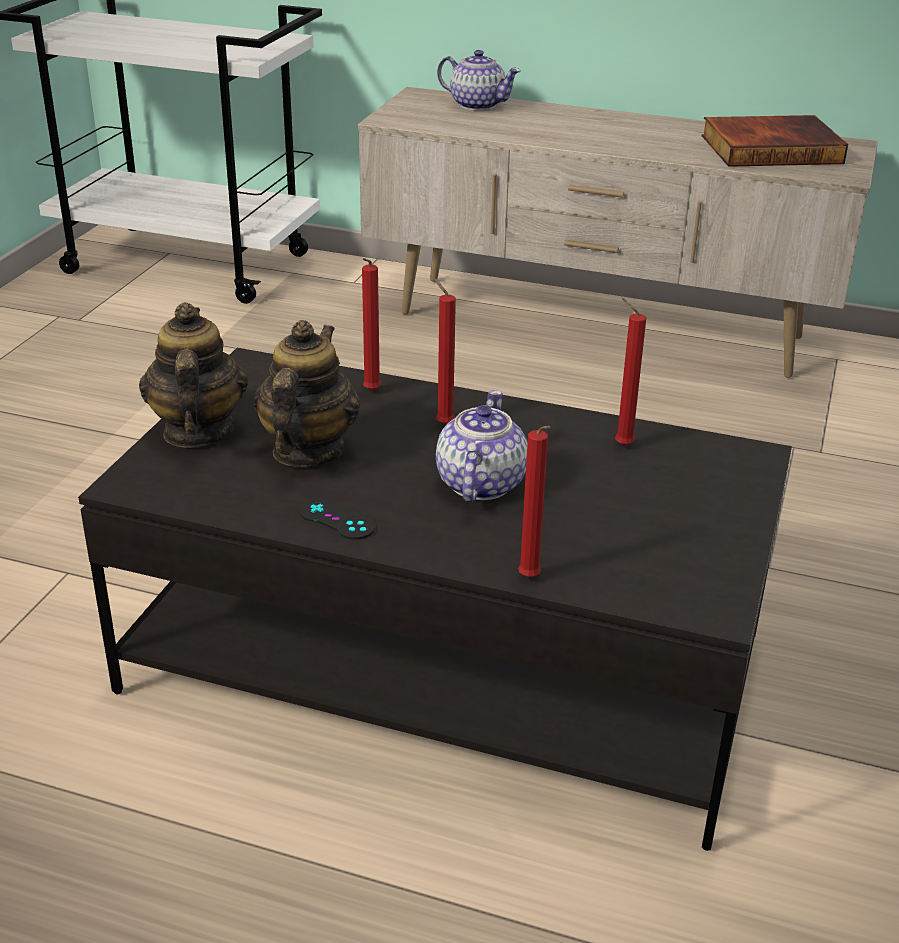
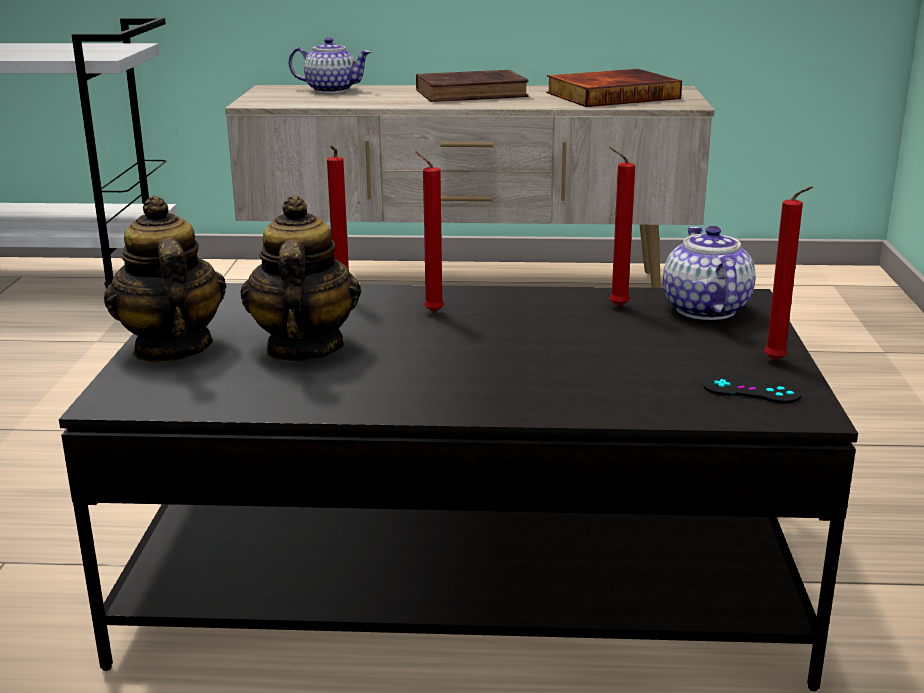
camera: 15 degrees left, 10 degrees down
black game controller [299,499,375,540] -> black game controller moved to [702,375,802,403]
teapot [436,390,527,502] -> teapot moved to [663,226,755,320]
red candle [518,426,550,578] -> red candle moved to [764,186,813,361]
none -> brown book [416,70,529,102]

